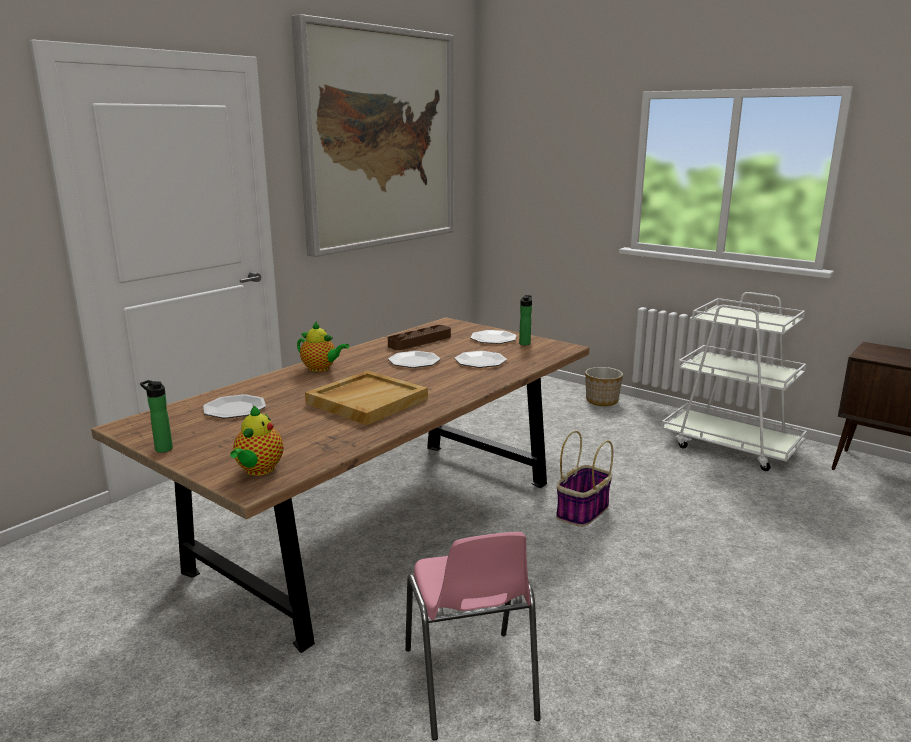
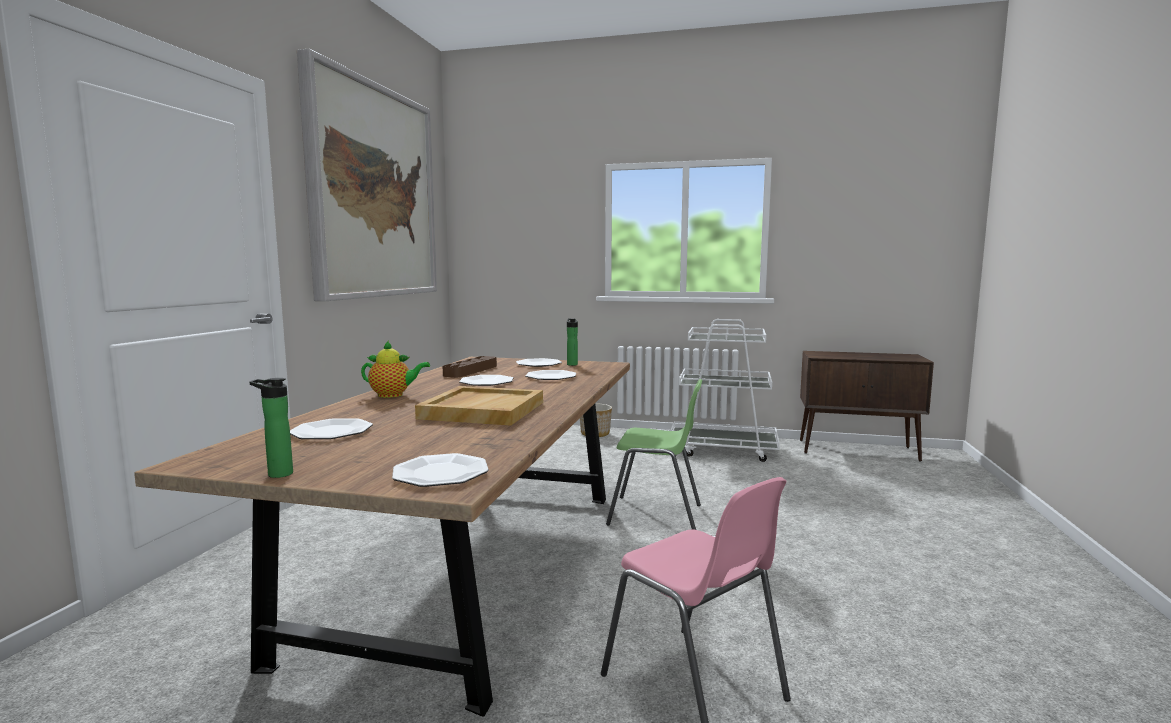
camera: 25 degrees left, 10 degrees down
teapot [230,405,283,476] -> plate [392,453,489,487]
basket [556,431,613,527] -> green chair [606,379,703,530]

